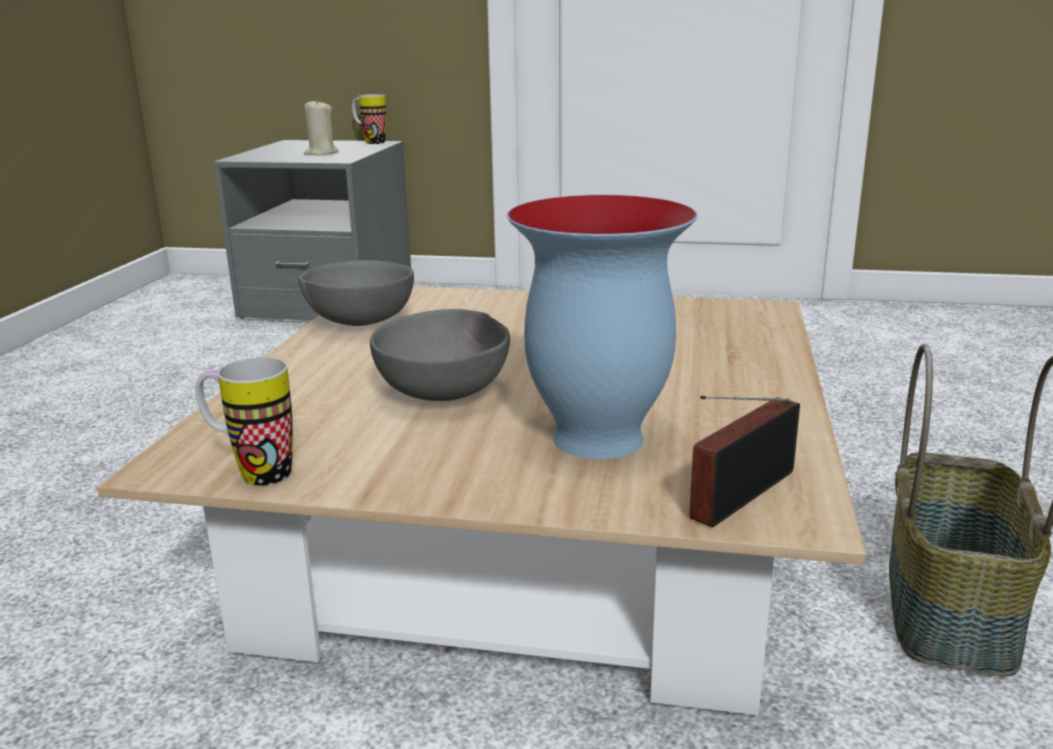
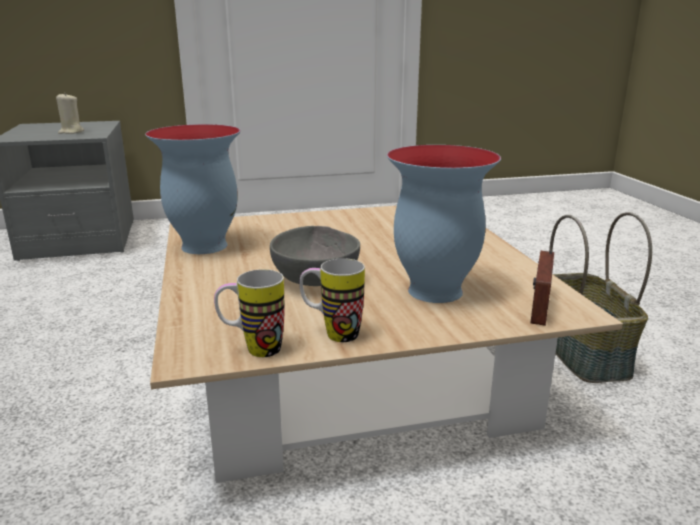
camera: 25 degrees left, 0 degrees up
grey bowl [299,260,414,326] -> vase [145,124,240,254]
mug [352,94,386,144] -> mug moved to [299,258,365,342]

